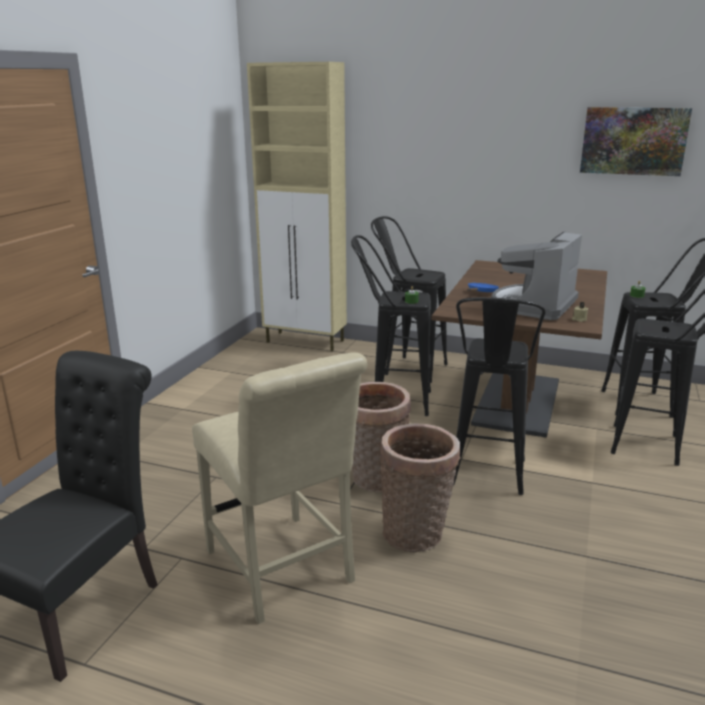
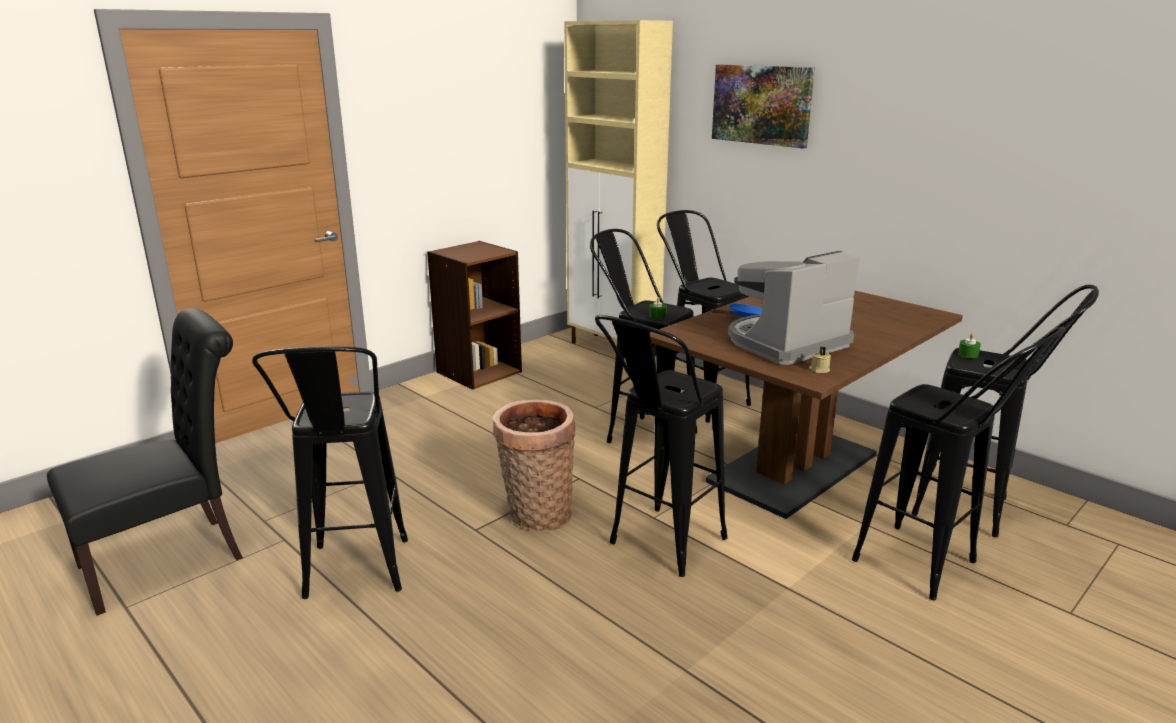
camera: 25 degrees right, 0 degrees up
beige chair [192,352,367,624] -> black stool [252,346,408,599]
basket [380,423,460,552] -> none
picture [580,107,692,176] -> picture moved to [712,65,815,148]
none -> brown bookcase [427,241,522,390]

